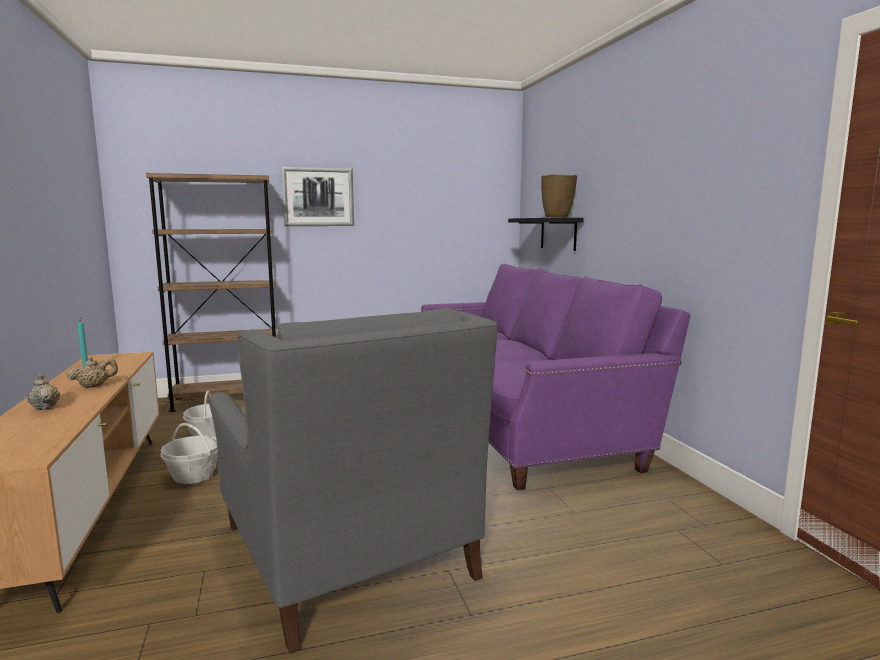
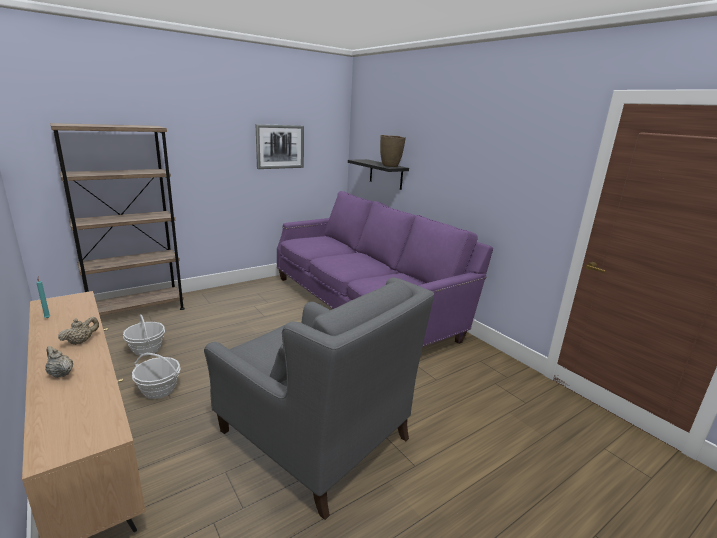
camera: 20 degrees left, 10 degrees up
picture [281,167,354,226] -> picture moved to [256,124,304,169]

